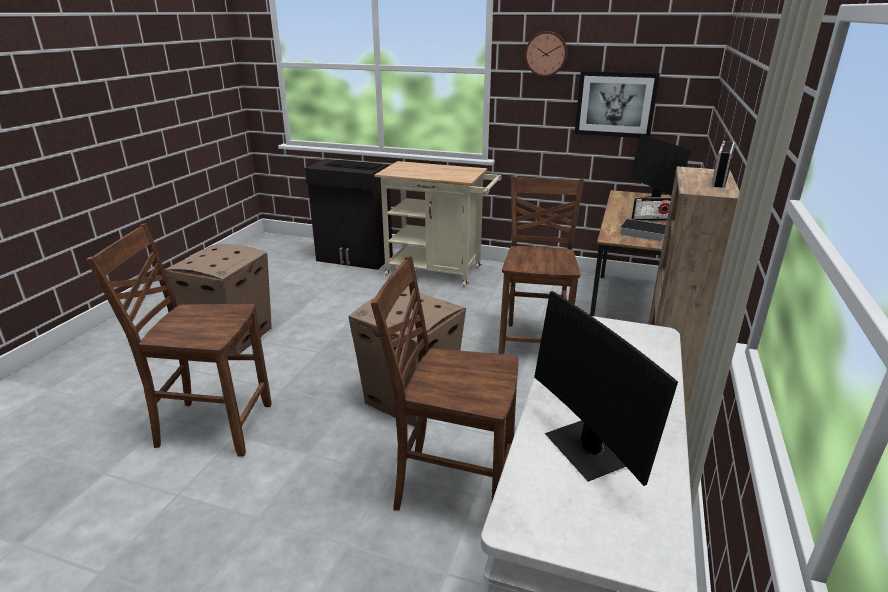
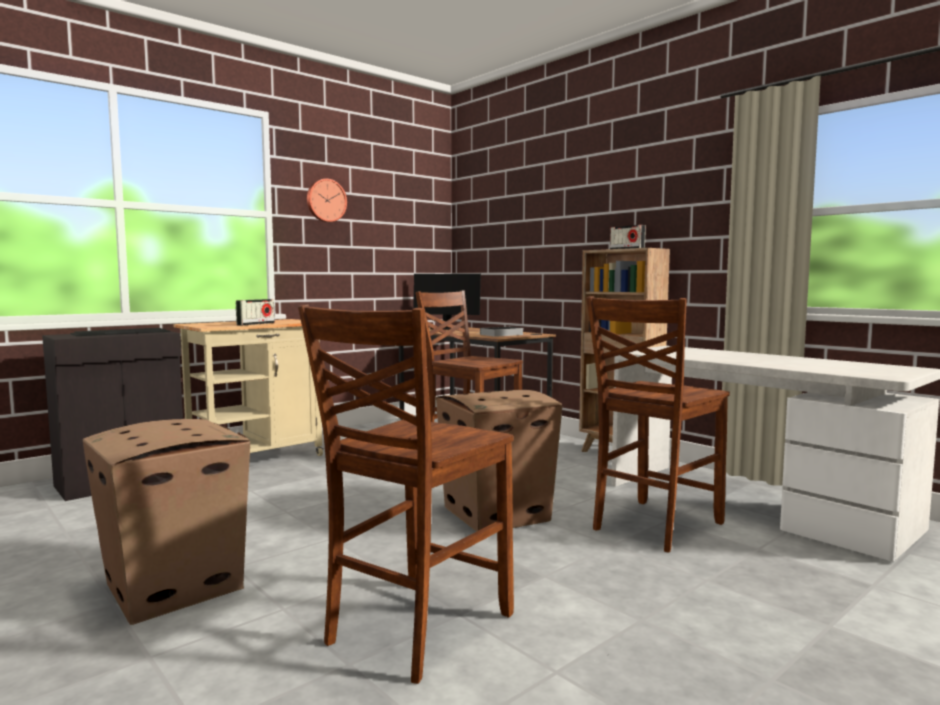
camera: 60 degrees left, 20 degrees down
monitor [534,291,678,486] -> none
picture [575,71,660,138] -> none
radio [632,197,671,221] -> radio moved to [236,299,275,326]

